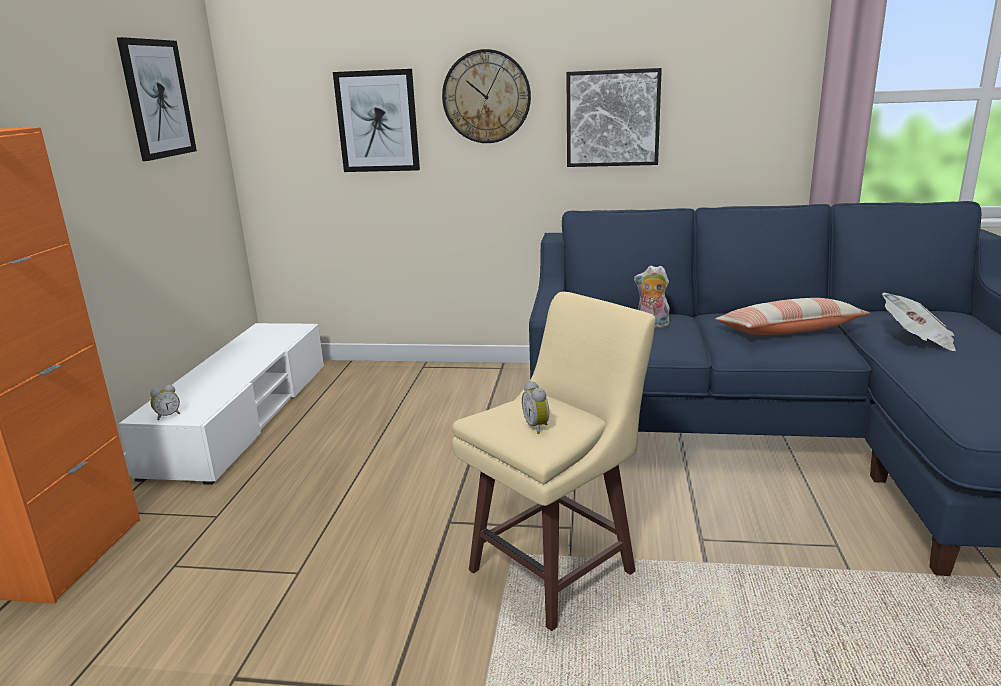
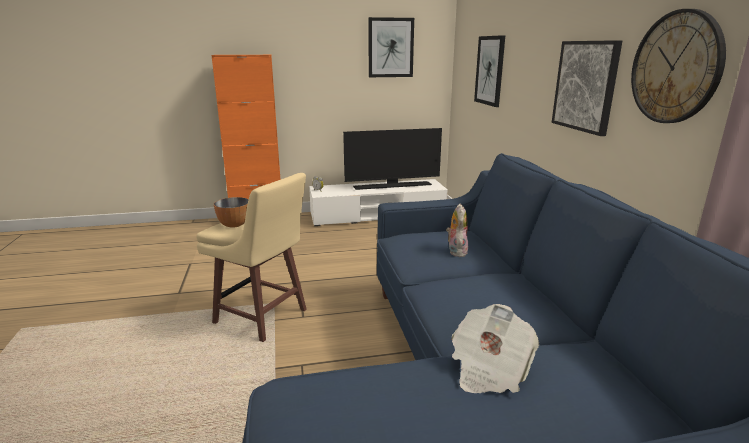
camera: 70 degrees right, 0 degrees up
wall clock [442,49,531,143] -> wall clock moved to [631,9,726,123]
alarm clock [522,381,549,434] -> bowl [214,197,249,228]
pillow [715,298,870,335] -> none
none -> television [343,128,442,190]

